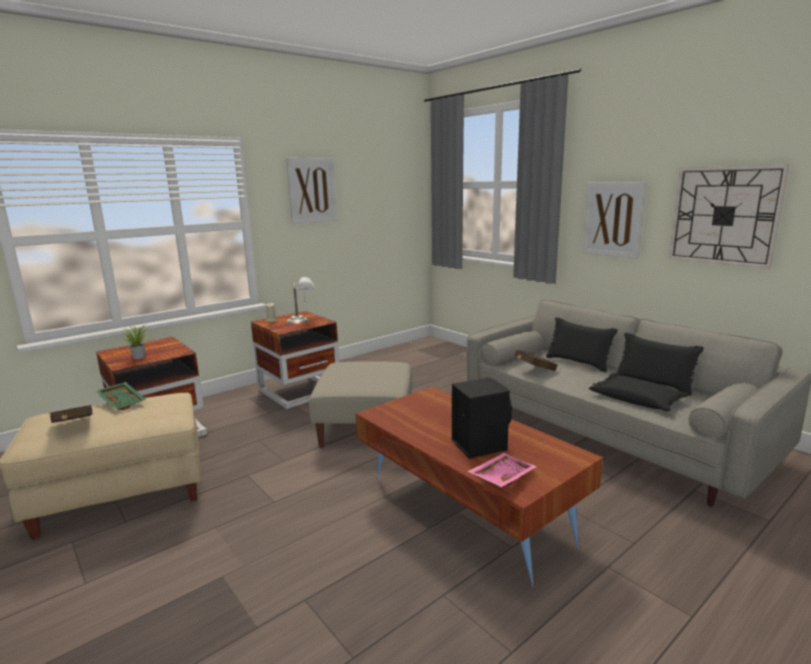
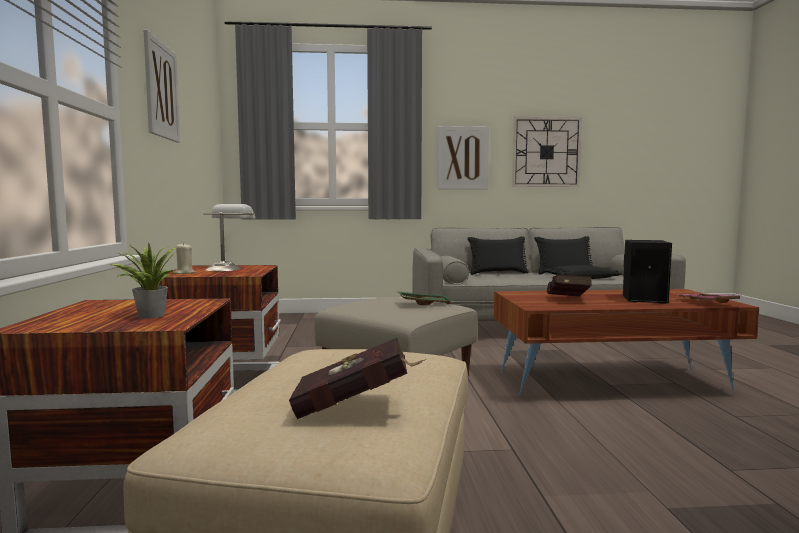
camera: 55 degrees left, 10 degrees down
green tray [96,382,146,410] -> green tray moved to [397,291,454,305]
red book [515,350,557,371] -> red book moved to [547,275,592,297]

